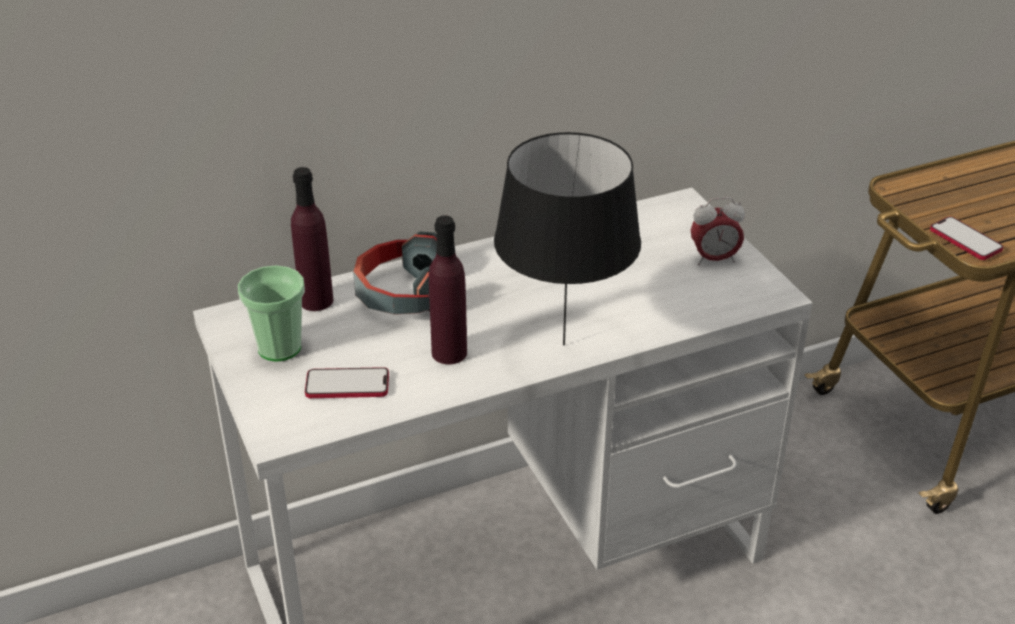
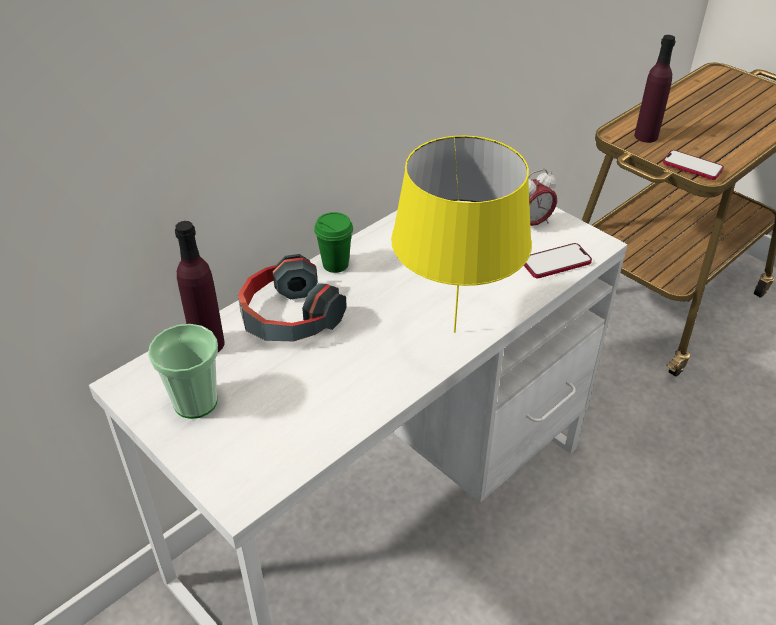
camera: 20 degrees left, 5 degrees up
phone [305,367,389,398] -> phone moved to [524,243,592,278]
purple bottle [429,215,467,364] -> purple bottle moved to [634,35,676,143]
black table lamp [494,132,641,345] -> yellow table lamp [391,136,532,333]
none -> green cup [314,212,353,273]

